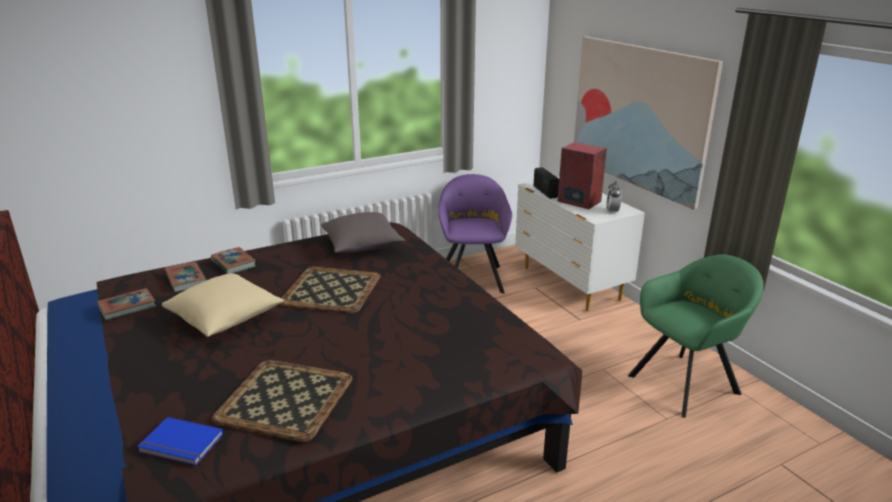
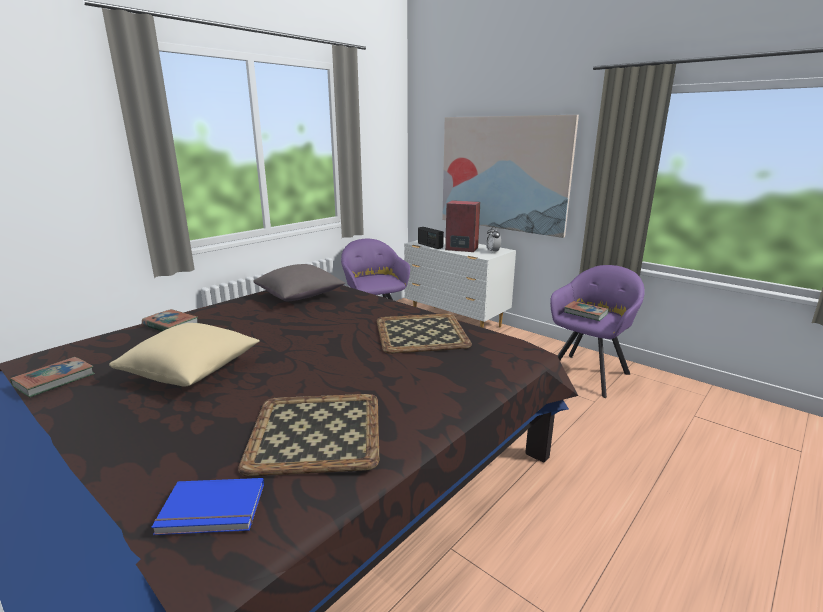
camera: 20 degrees left, 5 degrees down
book [164,262,206,292] -> book moved to [564,301,609,321]
tray [279,267,380,314] -> tray moved to [377,314,472,354]
green armchair [628,254,764,418] -> purple armchair [550,265,645,398]

